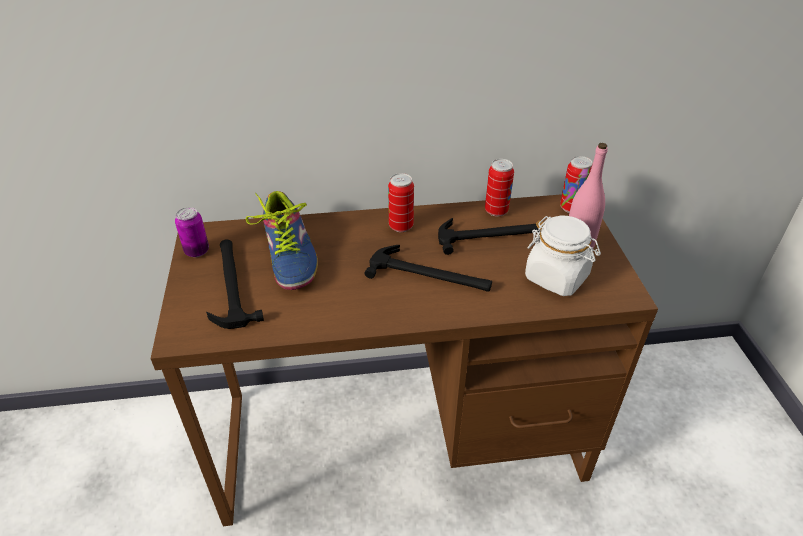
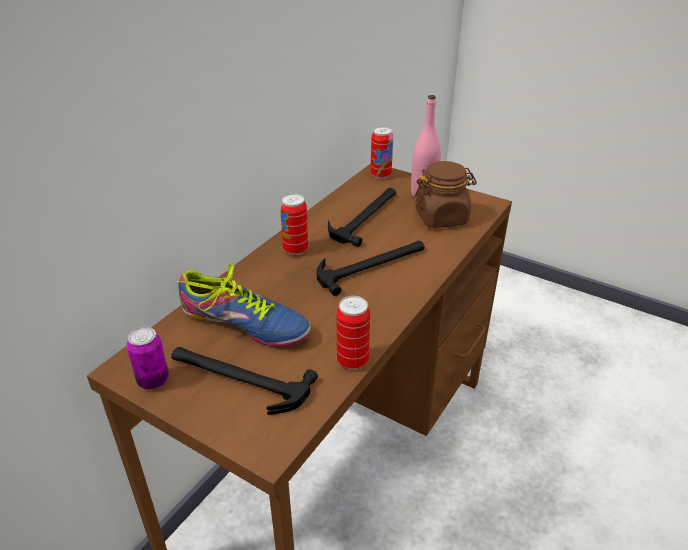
camera: 50 degrees left, 5 degrees down
can [485,159,514,217] -> can moved to [336,296,370,370]
white jar [525,216,601,296] -> brown jar [413,161,477,228]

